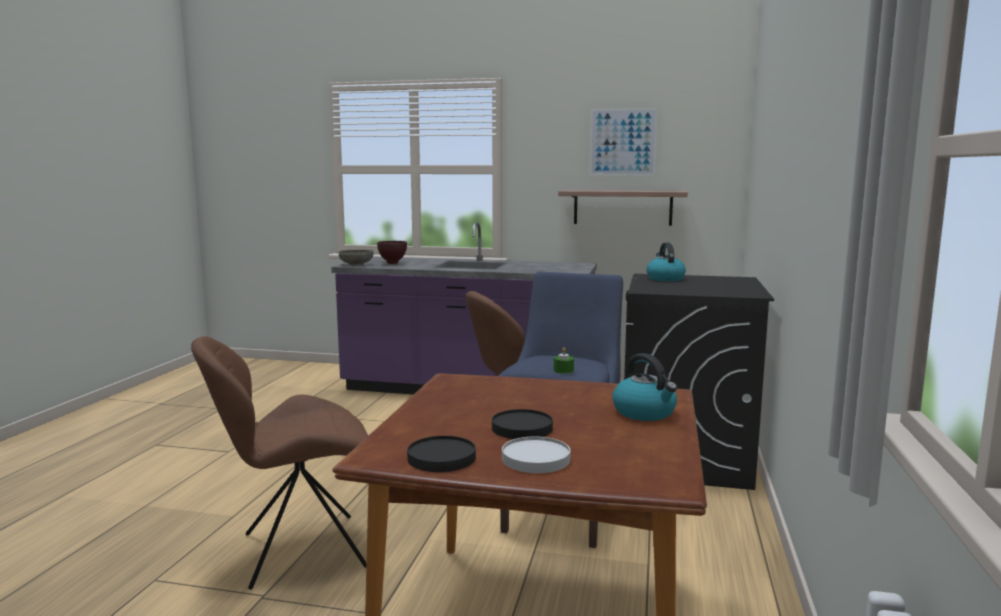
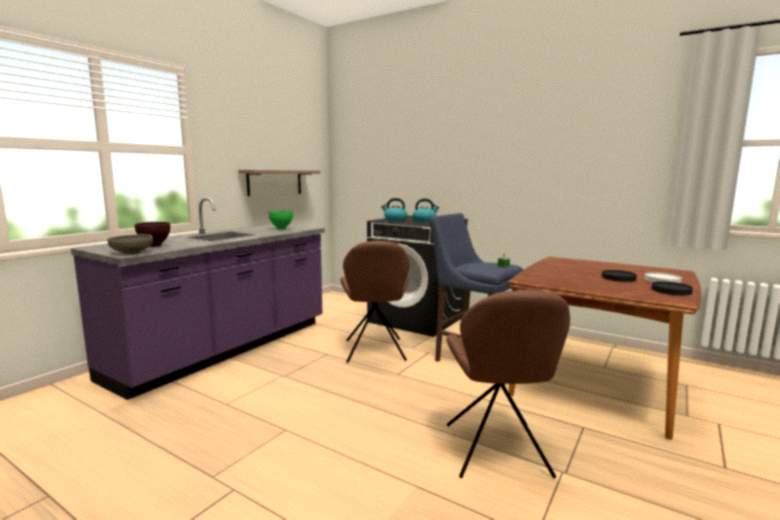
camera: 70 degrees left, 0 degrees up
picture [589,108,658,176] -> none
kettle [613,353,677,421] -> kettle moved to [413,198,439,222]
none -> green bowl [268,211,293,230]

